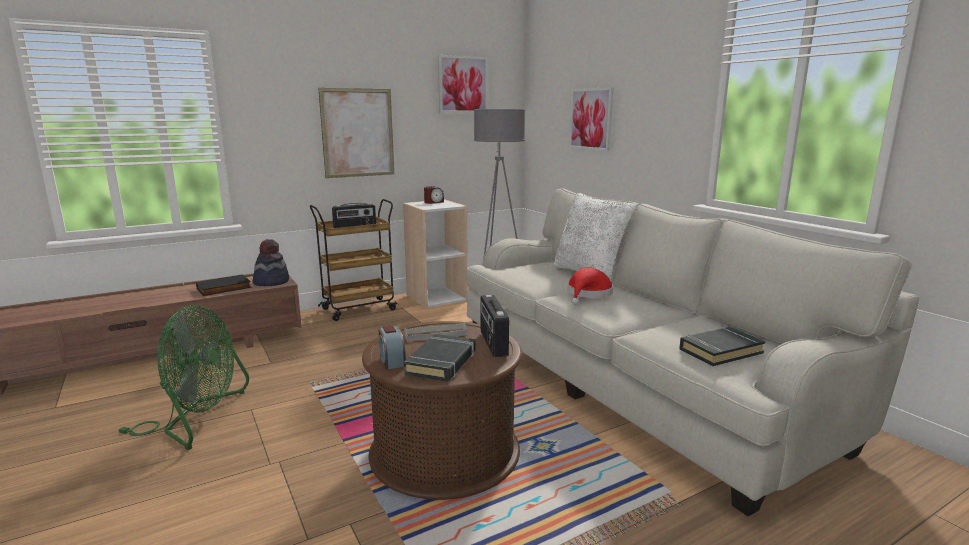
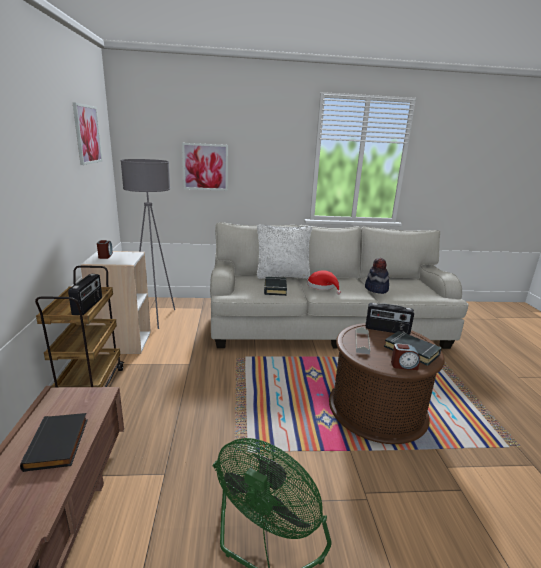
camera: 65 degrees left, 5 degrees up
hat [253,239,289,286] -> hat moved to [365,258,389,294]
picture [318,88,394,178] -> none
black book [679,327,766,366] -> black book moved to [264,277,287,296]

